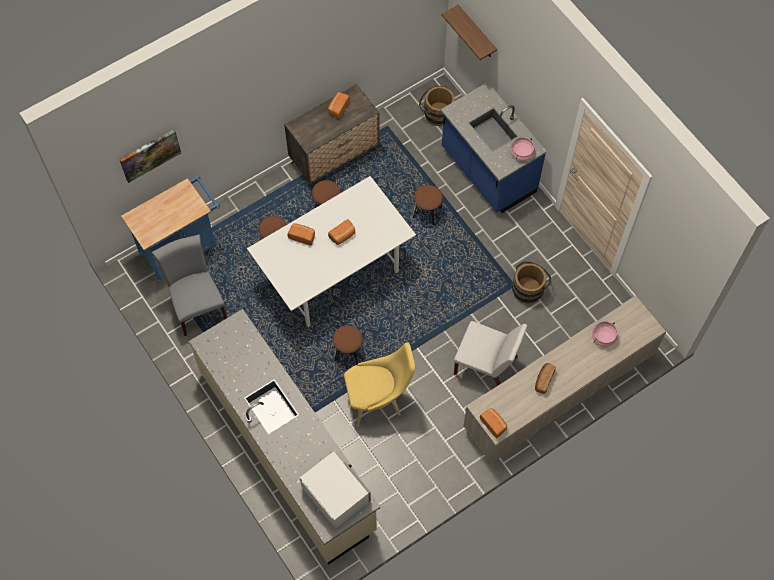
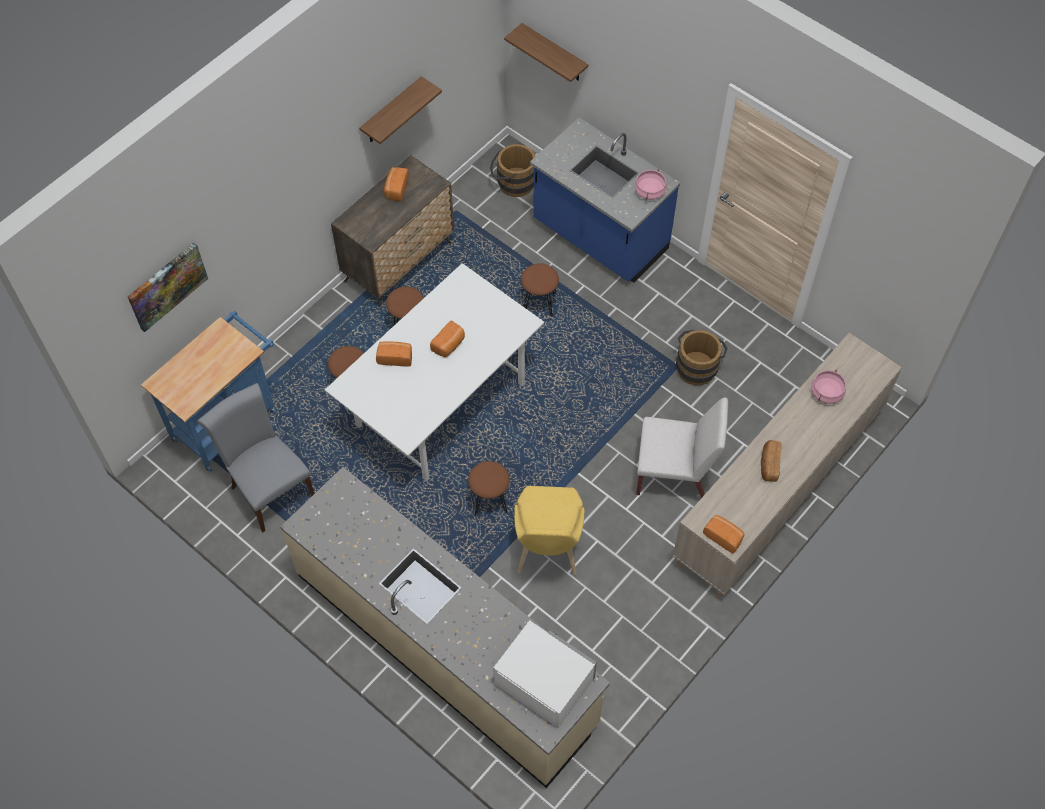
camera: 15 degrees left, 5 degrees down
yellow chair [344,342,415,427] -> yellow chair turned 120 degrees clockwise [514,486,585,576]
none -> shelf [359,76,442,144]

